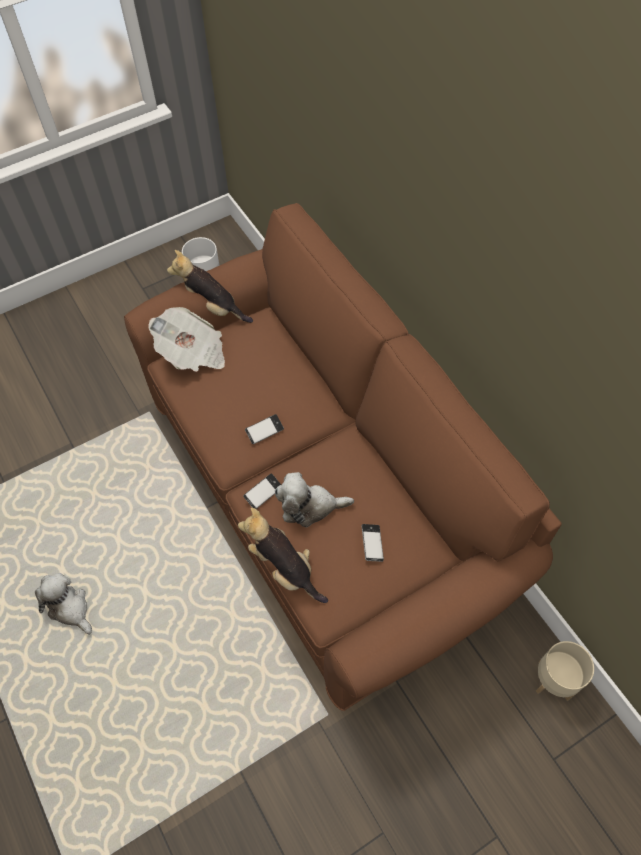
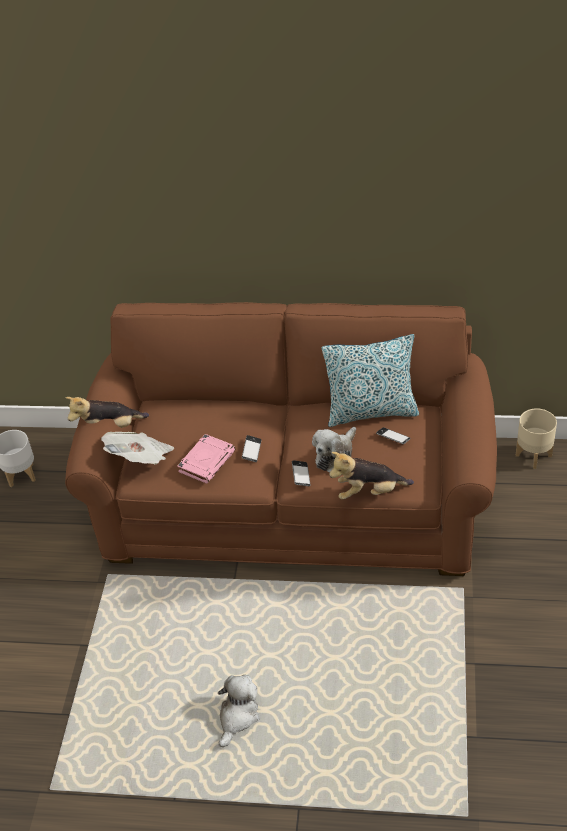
camera: 50 degrees left, 15 degrees down
plush toy [35,573,92,635] -> plush toy turned 120 degrees clockwise [218,675,260,747]
none -> pink book [177,434,235,484]
none -> pillow [322,334,419,427]

